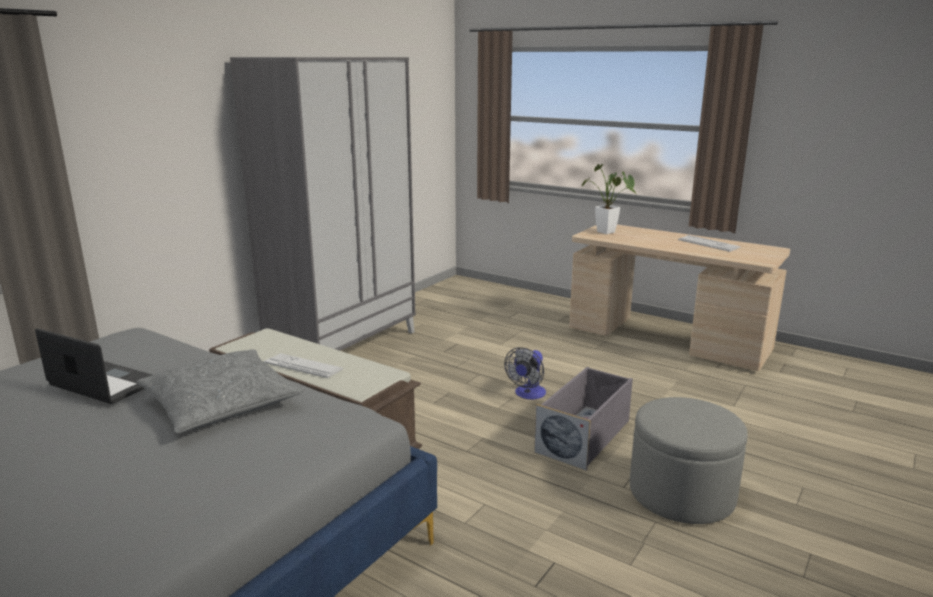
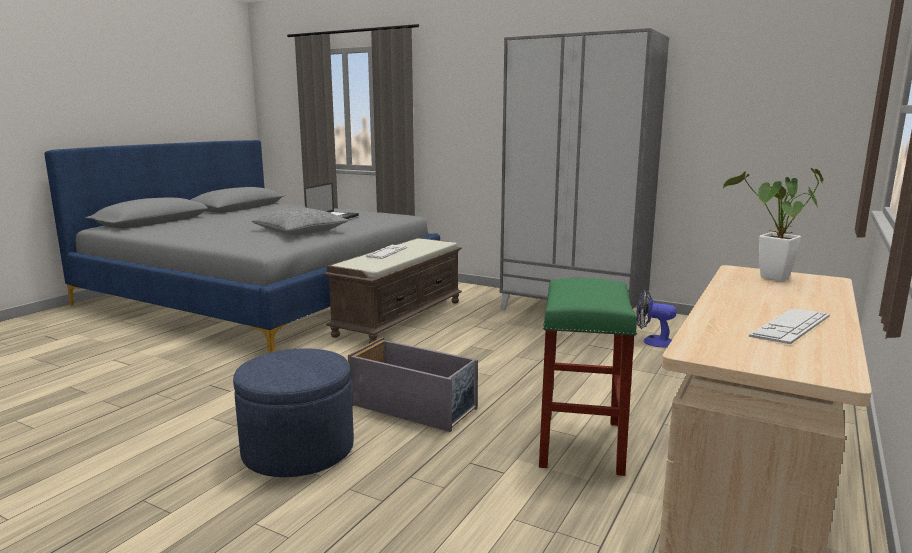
camera: 85 degrees right, 5 degrees down
fan [504,347,546,399] -> fan moved to [636,290,677,347]
grey ottoman [630,397,748,524] -> blue ottoman [233,348,354,477]
none -> green stool [539,278,637,476]

